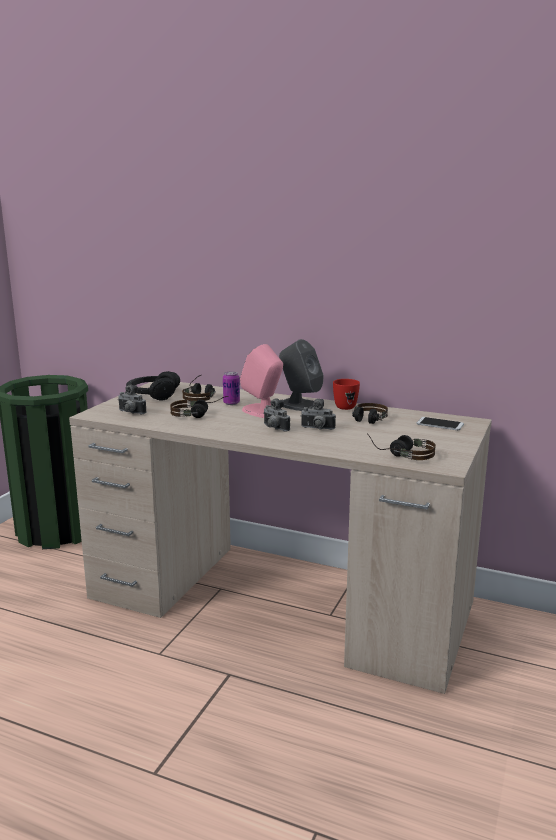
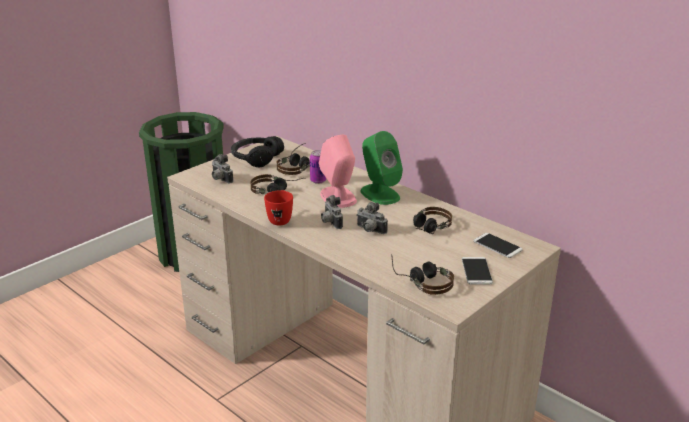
camera: 20 degrees right, 10 degrees up
grey speaker [279,339,324,411] -> green speaker [360,131,403,205]
red mug [333,379,360,410] -> red mug moved to [264,190,293,226]
none -> phone [462,257,493,285]

